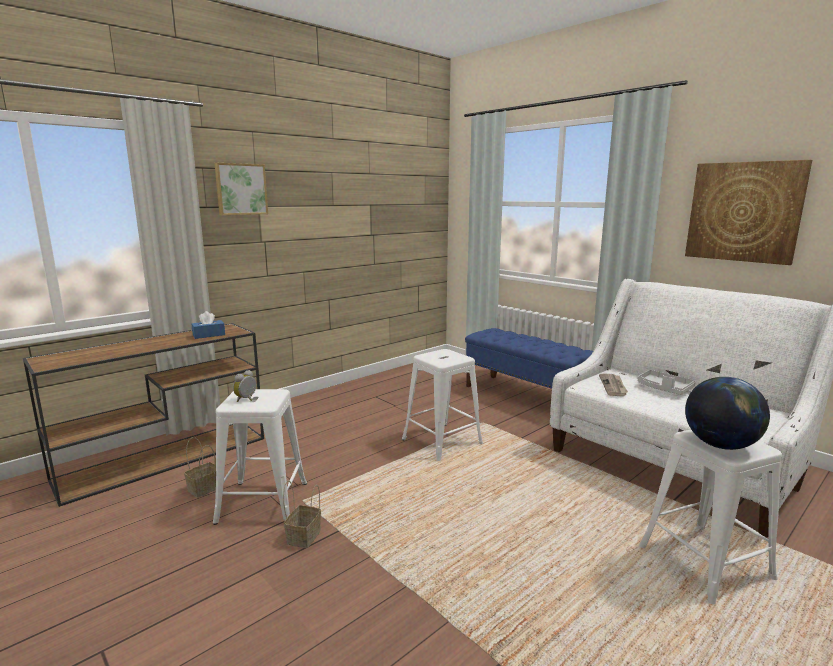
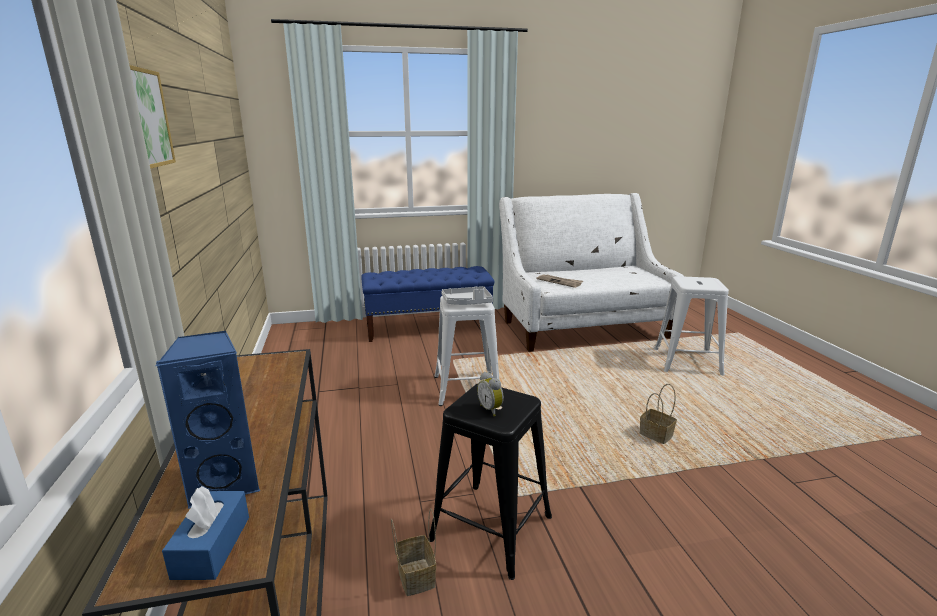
camera: 60 degrees left, 5 degrees up
blue tissue box [192,311,225,339] -> blue tissue box moved to [162,486,249,580]
white stool [213,389,307,525] -> black stool [428,384,552,580]
basket [283,480,321,548] -> basket moved to [640,384,677,444]
grey tray [638,370,696,395] -> grey tray moved to [441,286,493,305]
picture [685,160,812,265] -> none
globe [685,377,770,450] -> none
none -> blue speaker [155,331,260,508]

